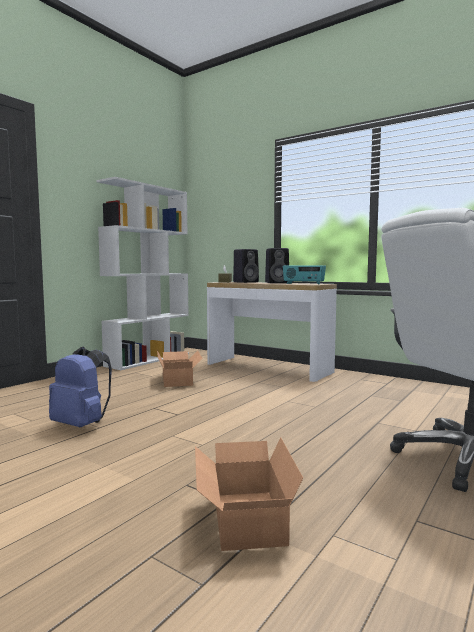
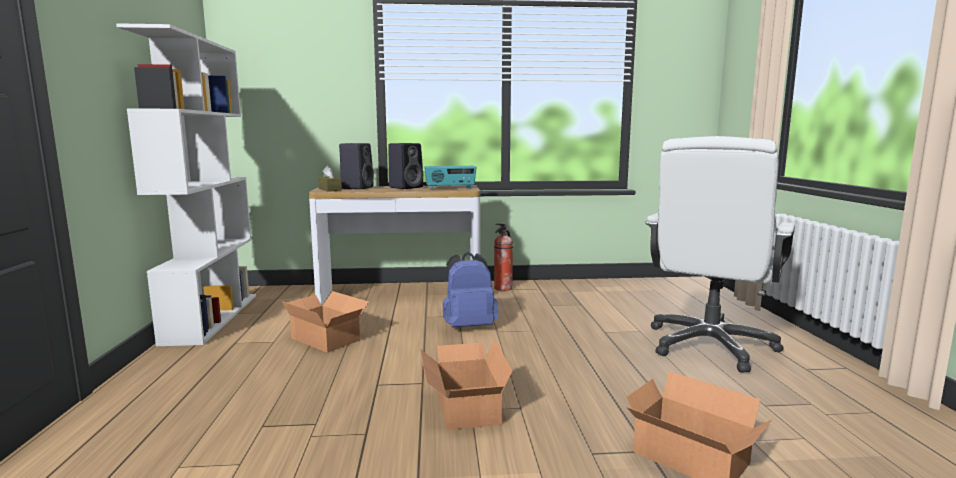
camera: 40 degrees left, 5 degrees up
blue backpack [49,346,112,427] -> blue backpack moved to [443,252,498,327]
none -> cardboard box [420,339,513,430]
none -> fire extinguisher [494,223,513,291]

